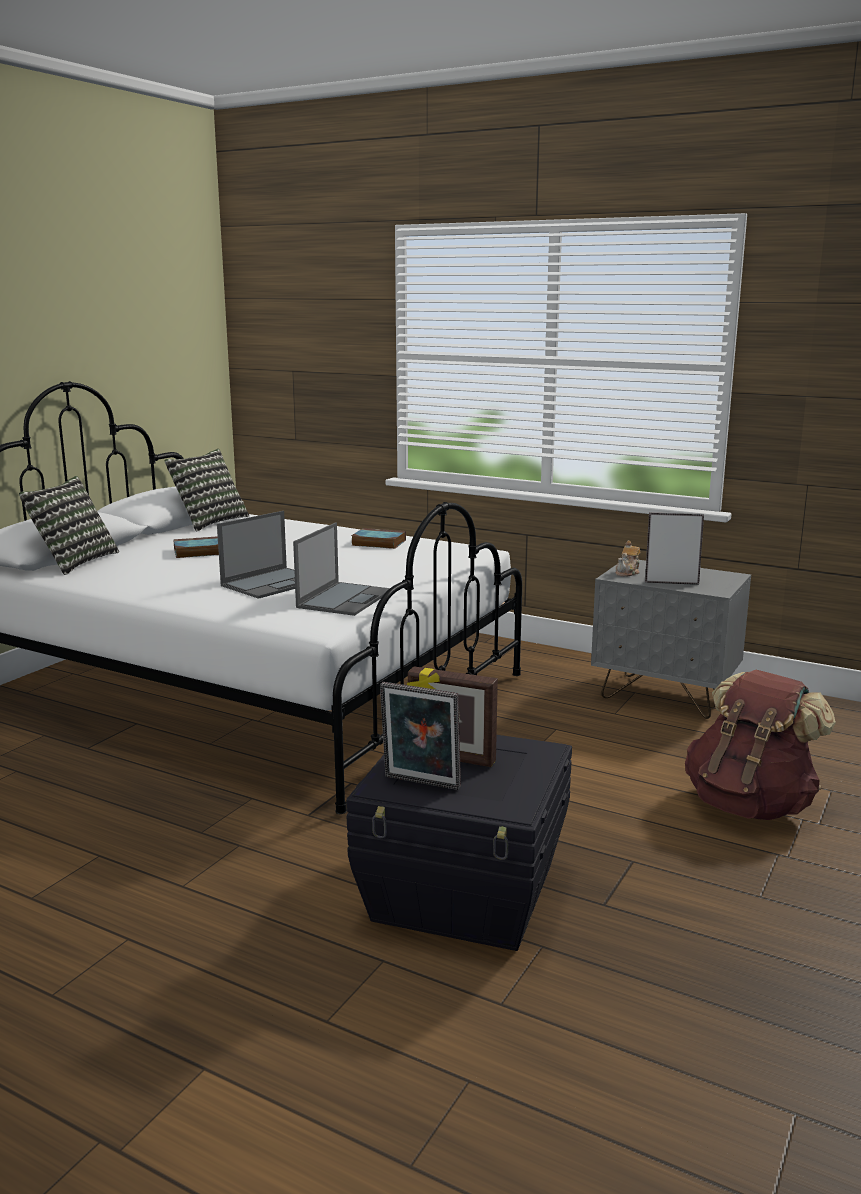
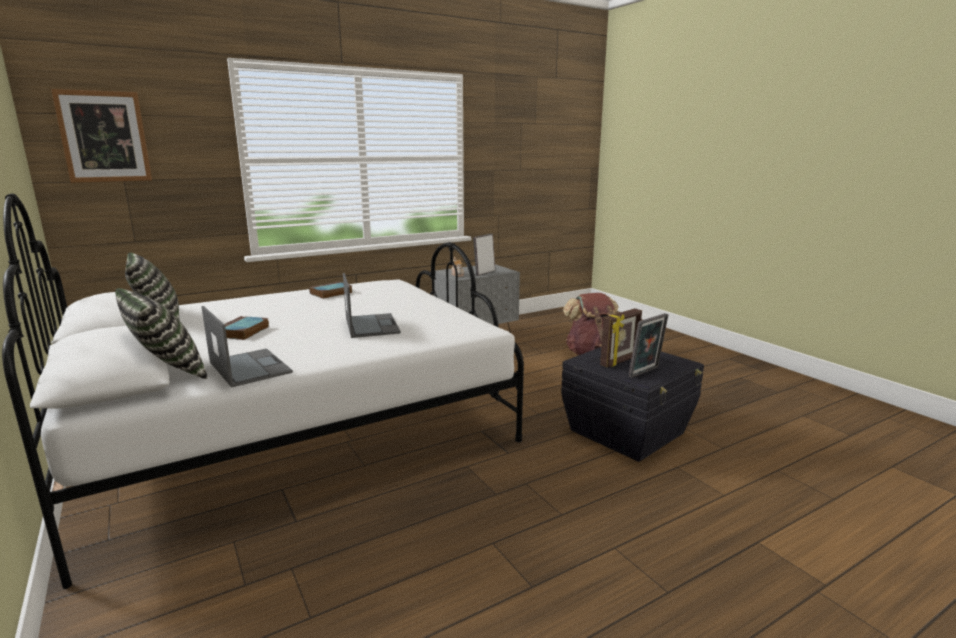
camera: 60 degrees left, 0 degrees up
laptop [293,523,390,616] -> laptop moved to [201,306,293,388]
none -> picture [51,89,152,183]

